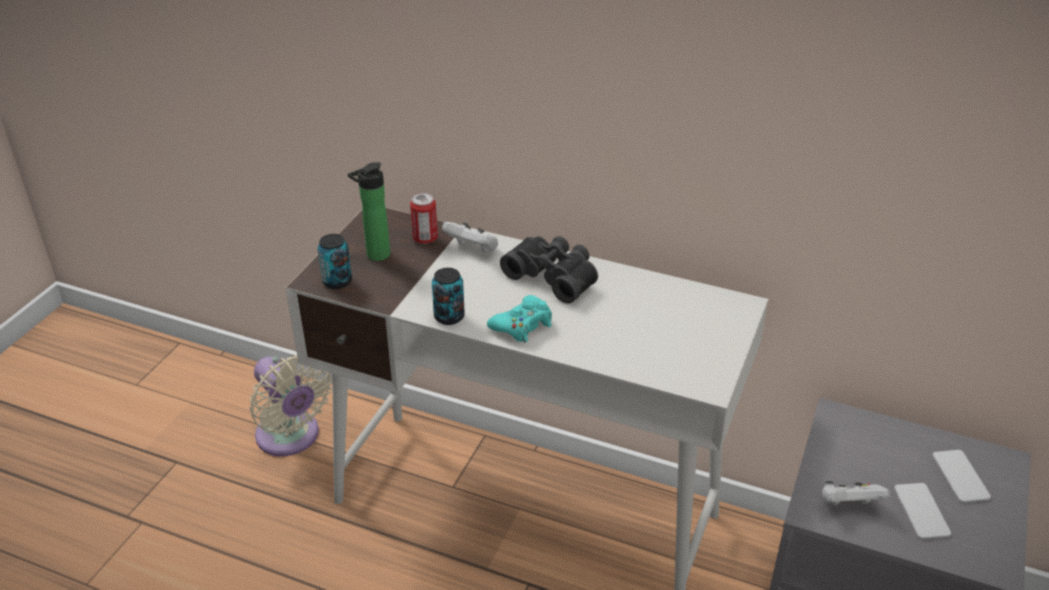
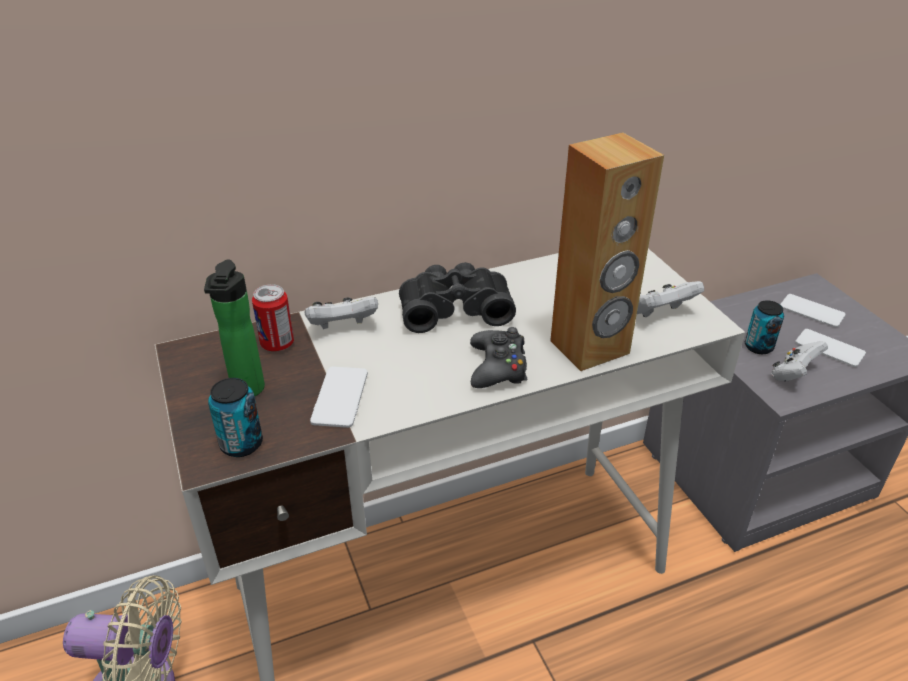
camera: 45 degrees left, 0 degrees up
can [432,268,465,325] -> can moved to [745,300,784,354]
turquoise game controller [487,295,552,342] -> black game controller [470,327,527,388]
none -> phone [310,366,368,428]
none -> brown speaker [550,132,664,371]
none -> white game controller [637,281,704,318]

